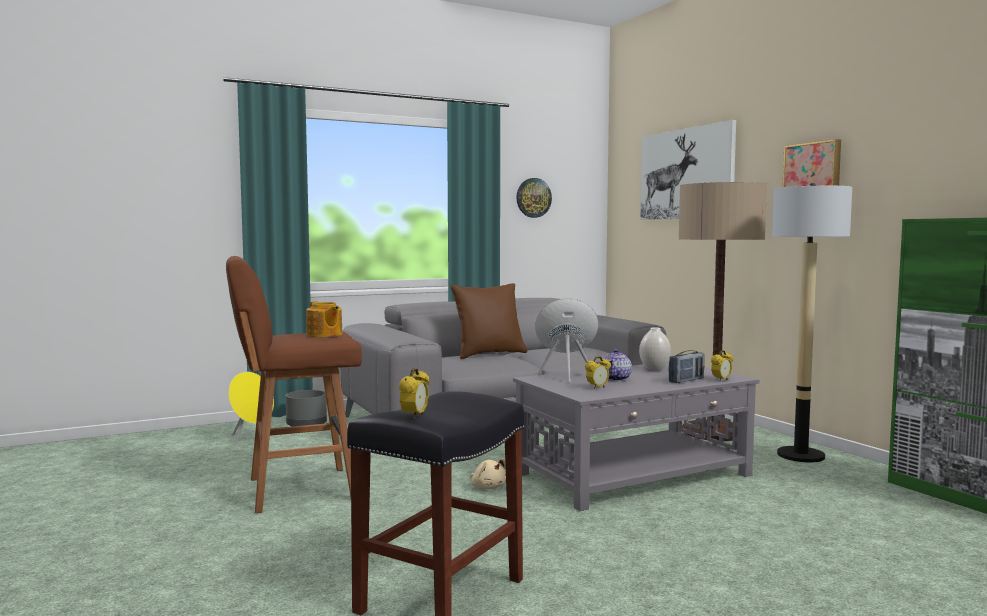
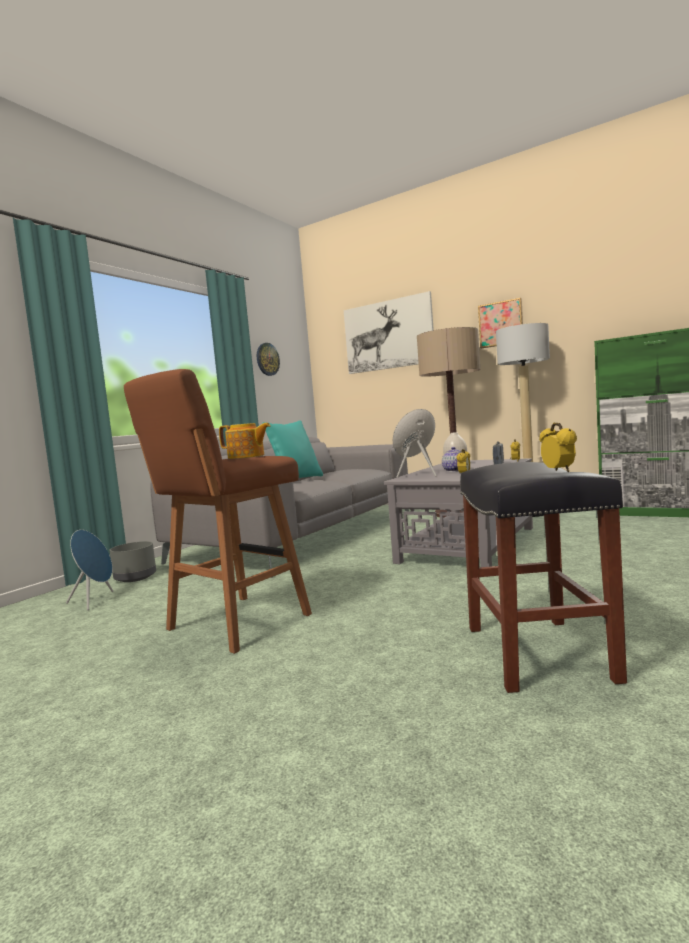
camera: 30 degrees left, 0 degrees up
yellow speaker [228,372,274,446] -> blue speaker [66,530,114,610]
brown pillow [450,283,527,359] -> turquoise pillow [263,420,323,478]
beige plush toy [470,458,506,490] -> none

